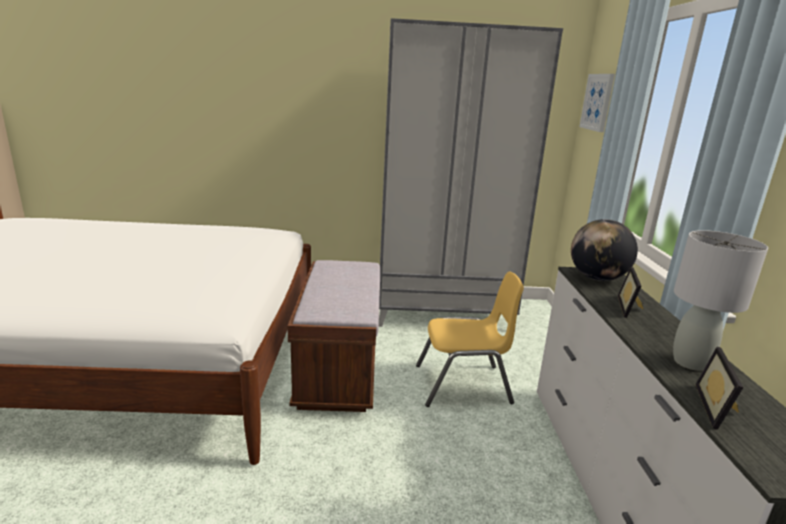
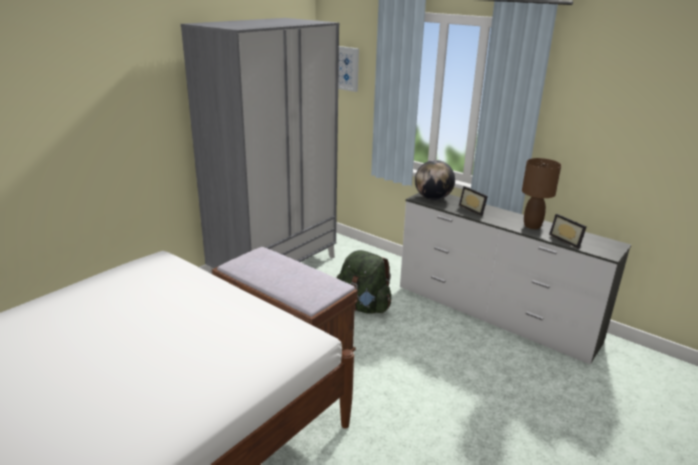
camera: 50 degrees left, 5 degrees up
yellow chair [416,271,524,407] -> green backpack [336,250,391,314]
grey table lamp [673,230,768,371] -> brown table lamp [522,158,561,229]

